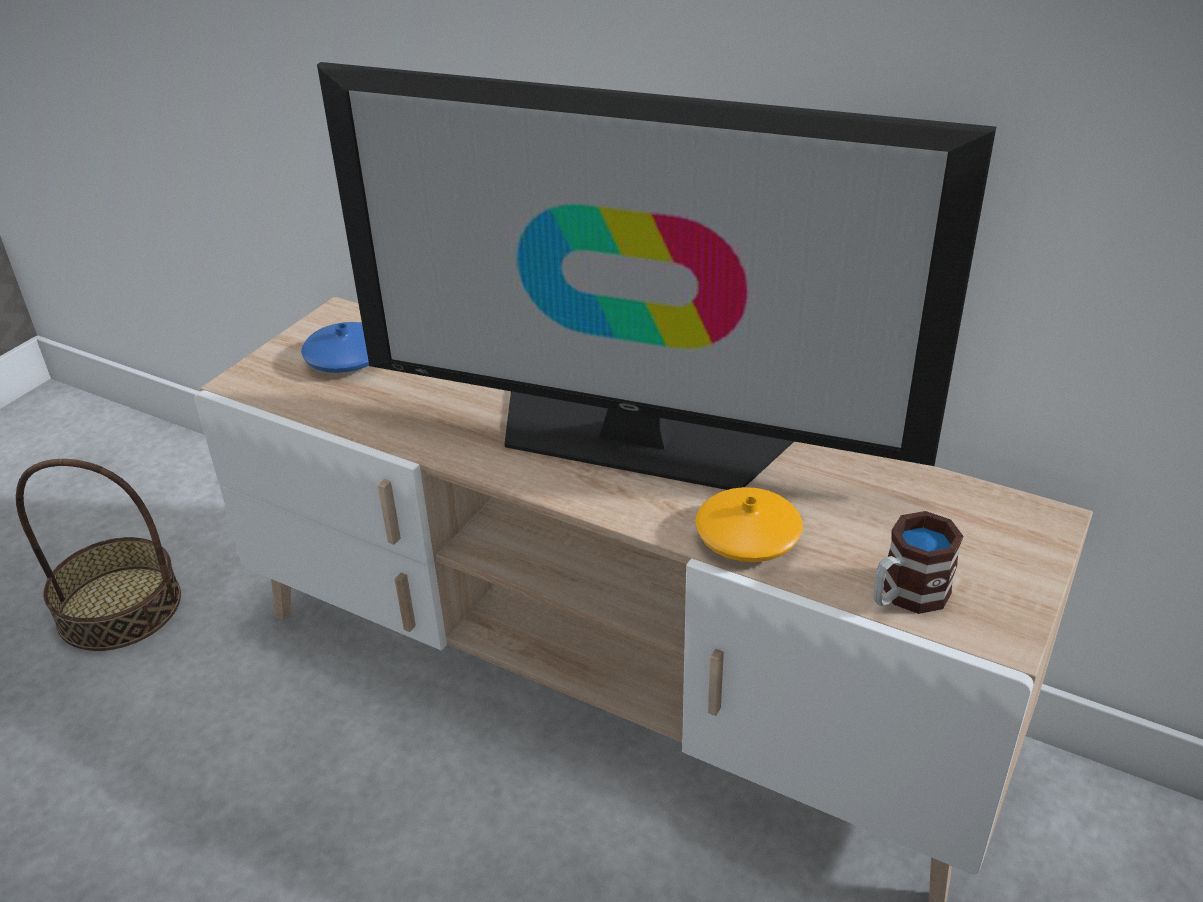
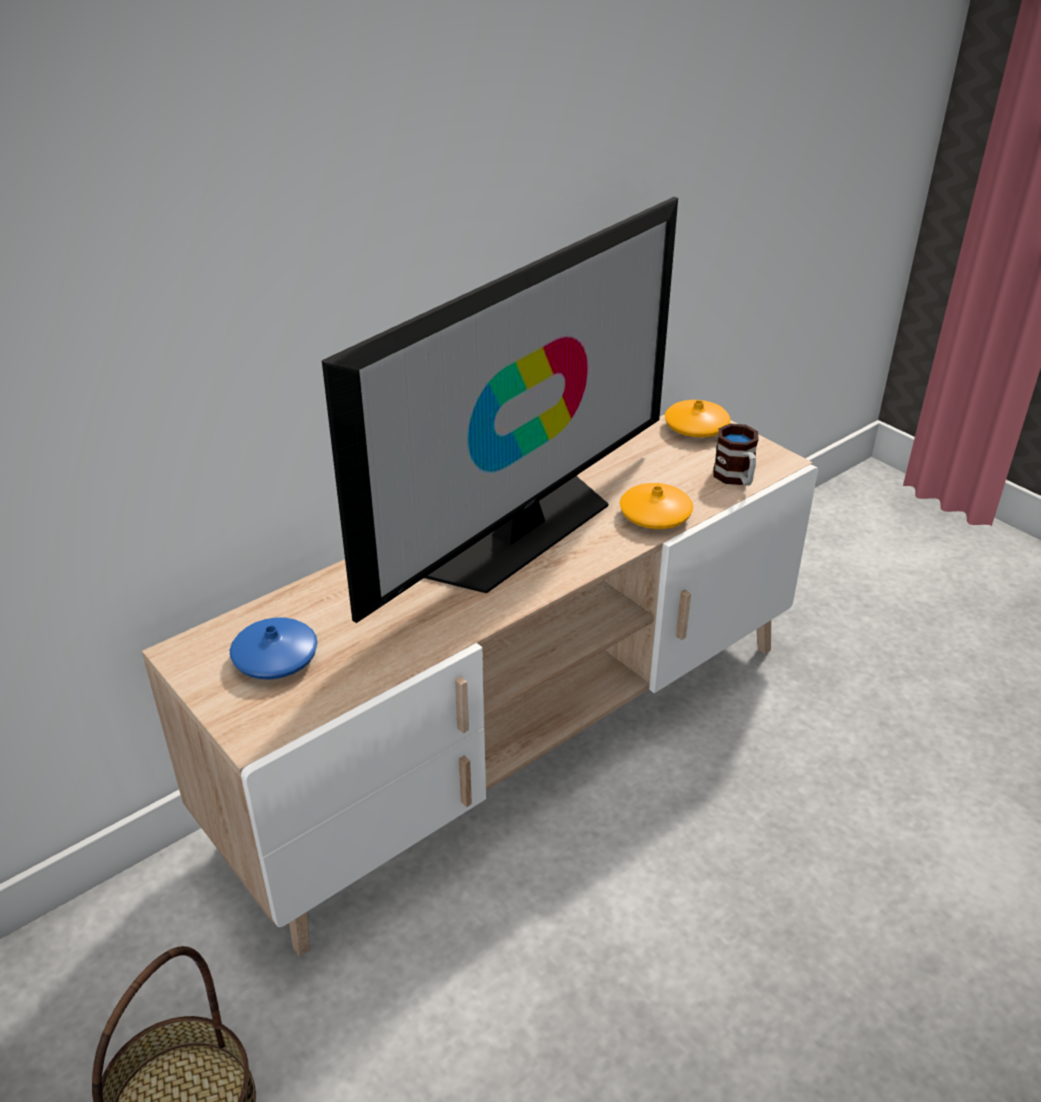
camera: 70 degrees left, 0 degrees up
none -> orange vase [665,400,731,437]

